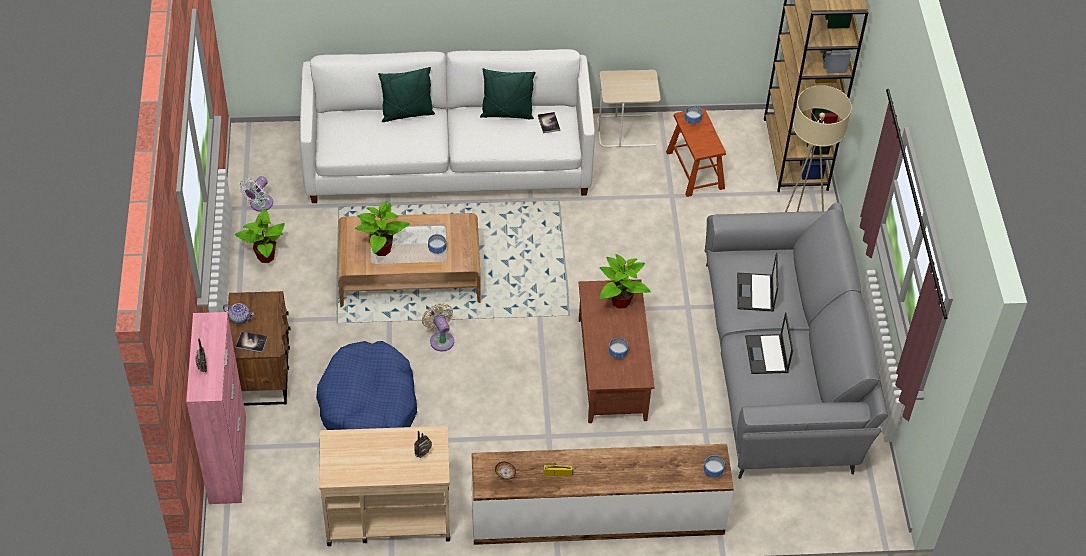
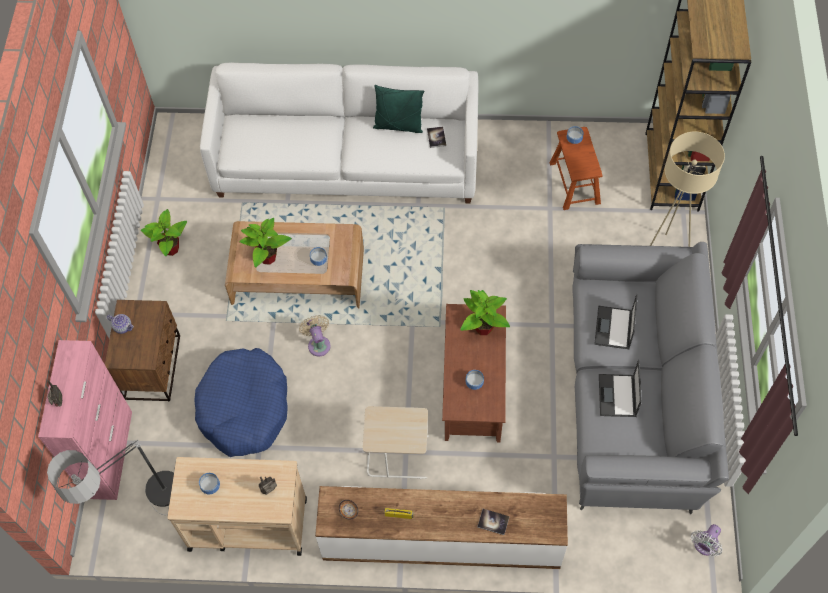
camera: 10 degrees right, 10 degrees up
book [236,332,268,353] -> book moved to [477,509,510,535]
white fan [239,176,273,212] -> white fan moved to [691,524,723,556]
green pillow [378,67,435,122] -> none
beige side table [597,70,661,147] -> beige side table moved to [362,406,429,479]
bowl [704,455,725,478] -> bowl moved to [199,473,220,494]
none -> floor lamp [47,440,174,515]

